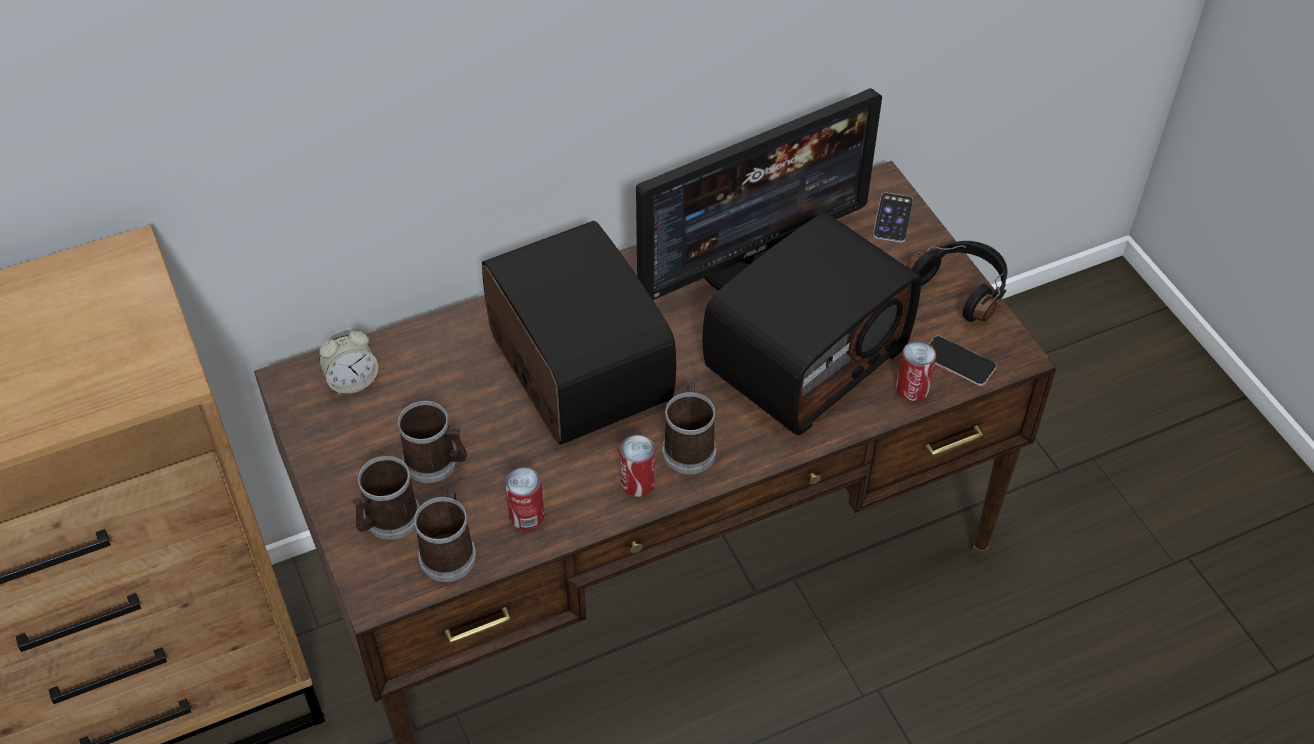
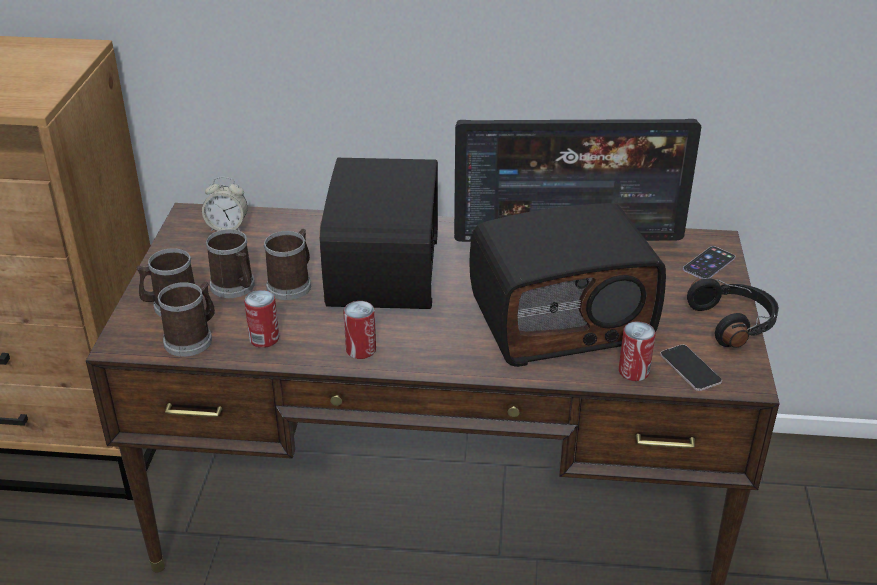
camera: 30 degrees right, 15 degrees down
mug [662,383,717,474] -> mug moved to [264,229,311,300]

